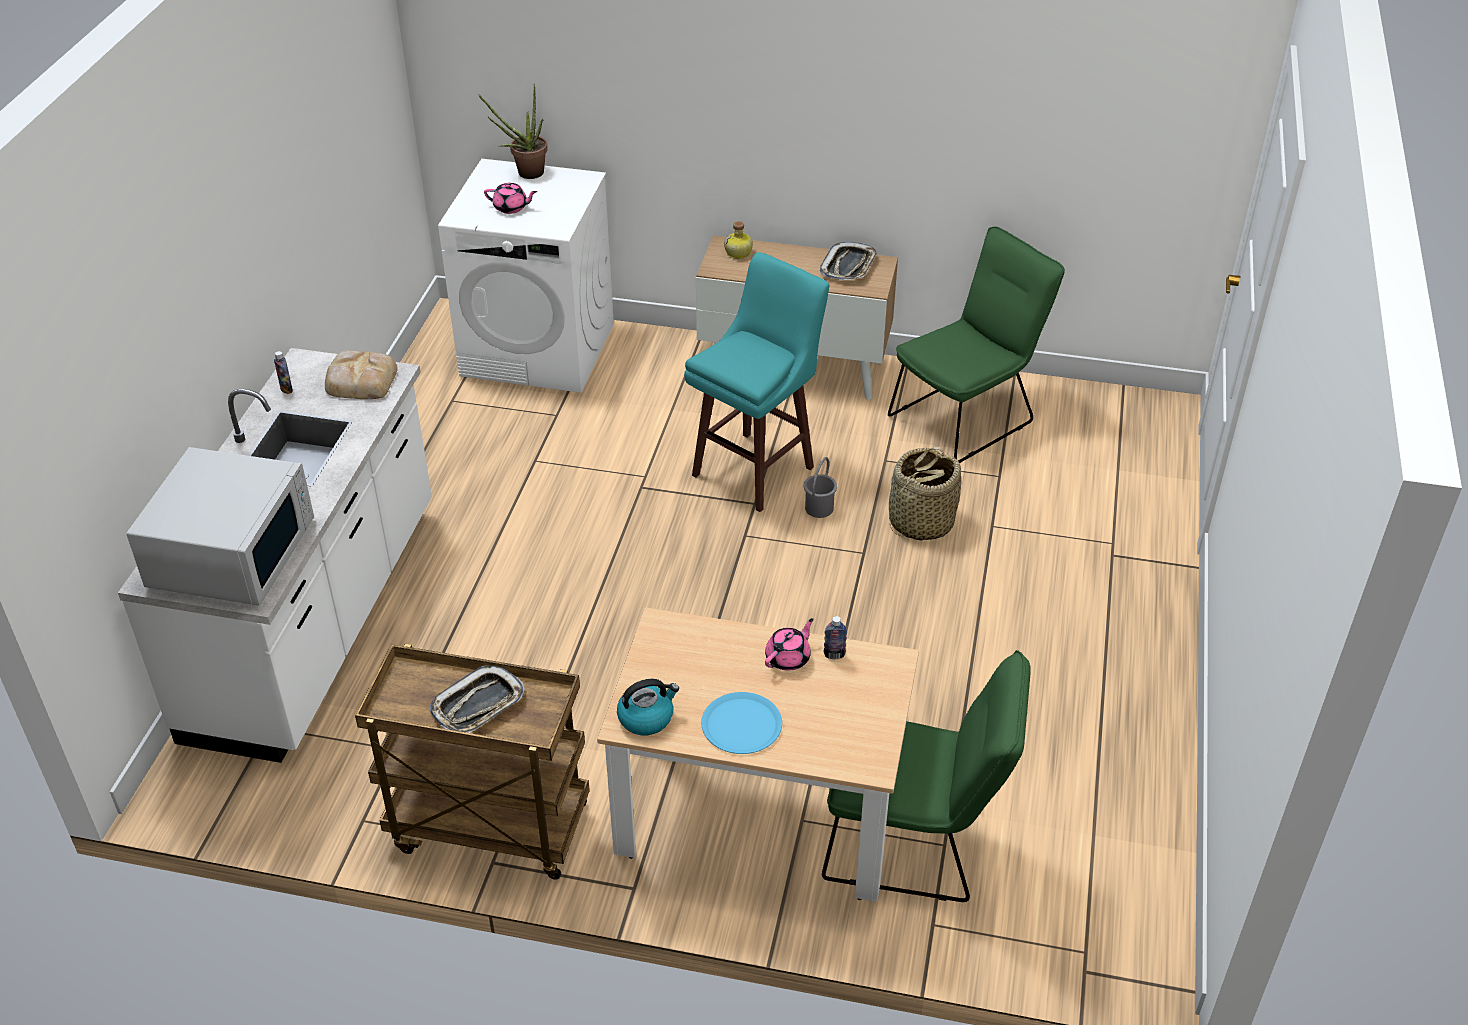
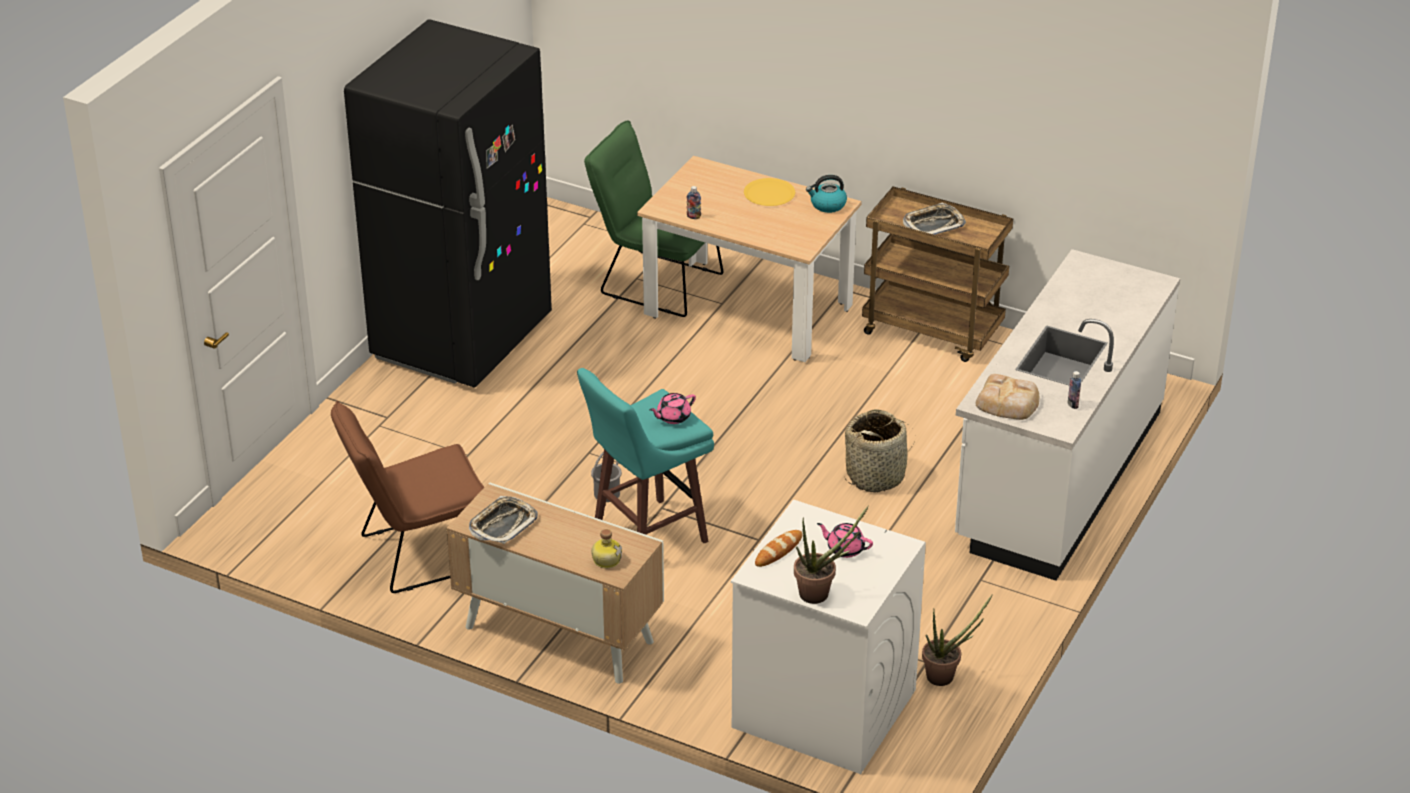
camera: 165 degrees left, 5 degrees down
white microwave [127,447,314,606] -> none
blue plate [701,692,782,754] -> yellow plate [744,178,795,206]
pink teapot [765,618,814,671] -> pink teapot moved to [649,393,696,424]
green chair [888,226,1065,463] -> brown chair [331,401,484,593]
basket [889,447,961,540] -> basket moved to [844,409,915,493]
none -> black fridge [344,19,552,388]
none -> bread [755,530,802,567]
none -> potted plant [922,594,993,686]

